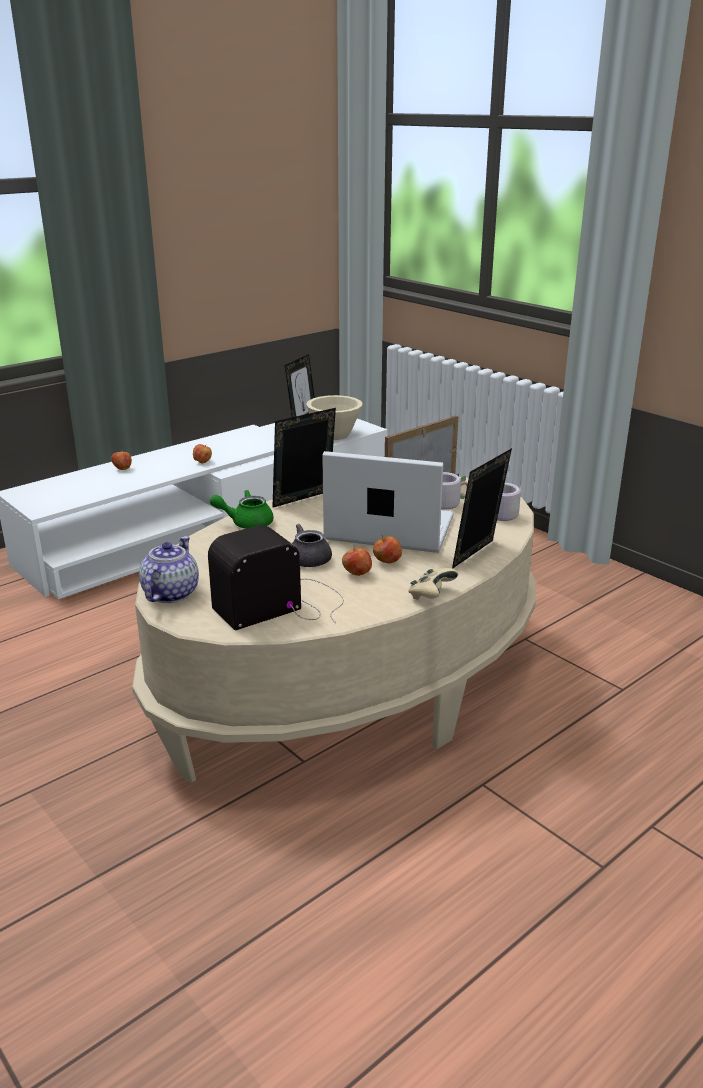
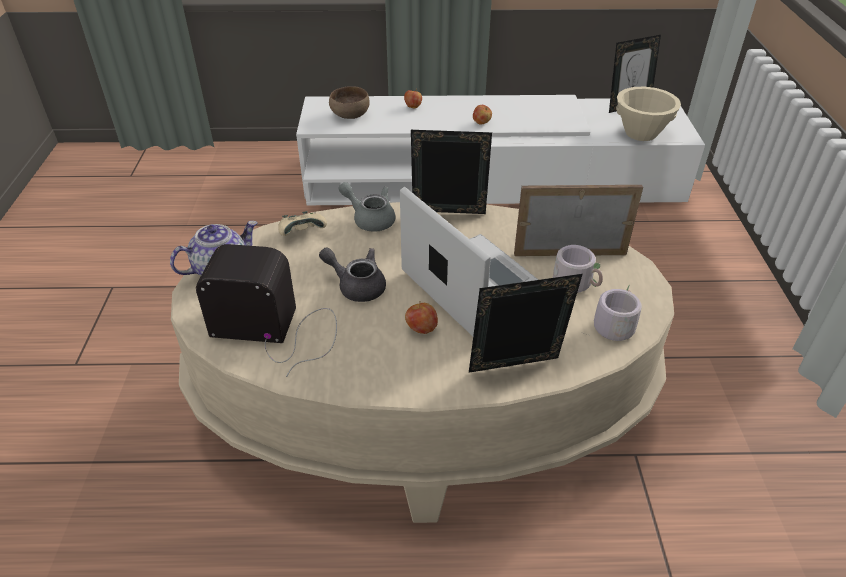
camera: 40 degrees right, 15 degrees up
green teapot [210,490,274,529] -> grey teapot [338,182,395,232]
apple [342,546,372,576] -> none
beige game controller [408,568,458,600] -> beige game controller moved to [278,211,327,236]
none -> brown bowl [329,86,370,119]

